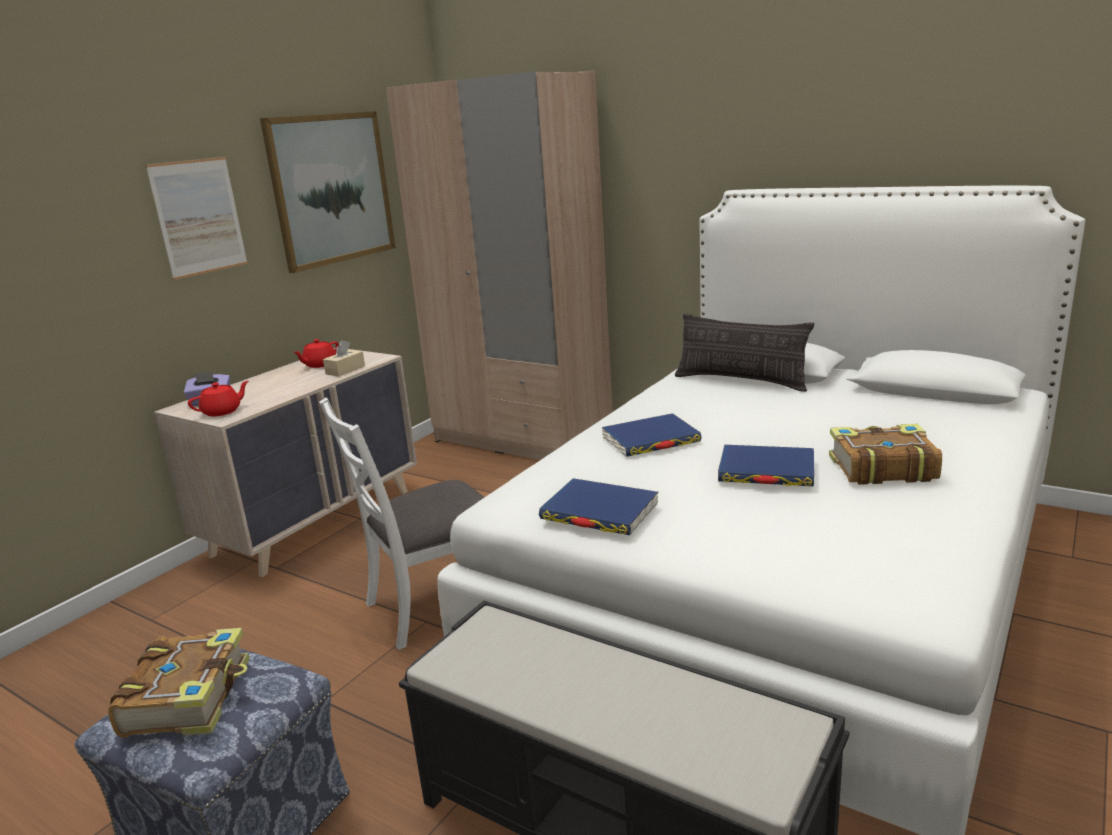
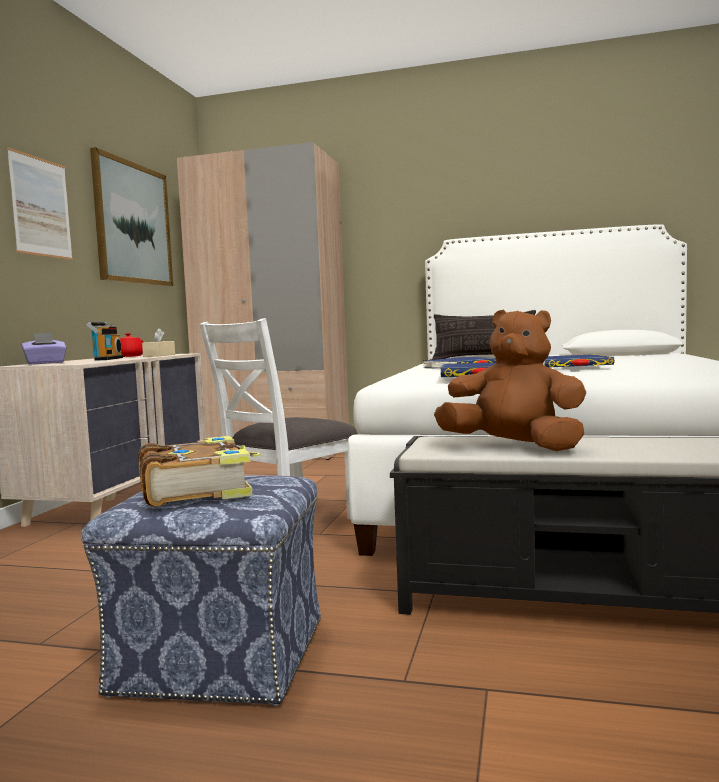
camera: 20 degrees left, 15 degrees down
red teapot [188,381,249,416] -> none
book [829,424,942,485] -> none
none -> radio [86,322,123,361]
none -> brown plush toy [434,310,587,451]

